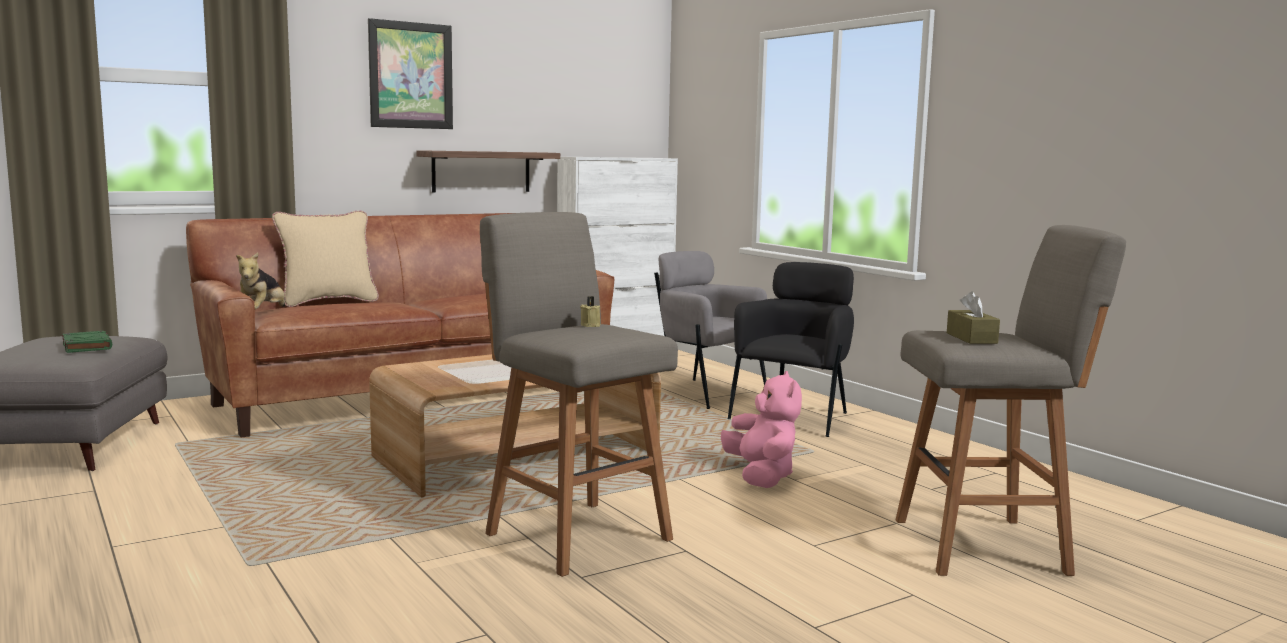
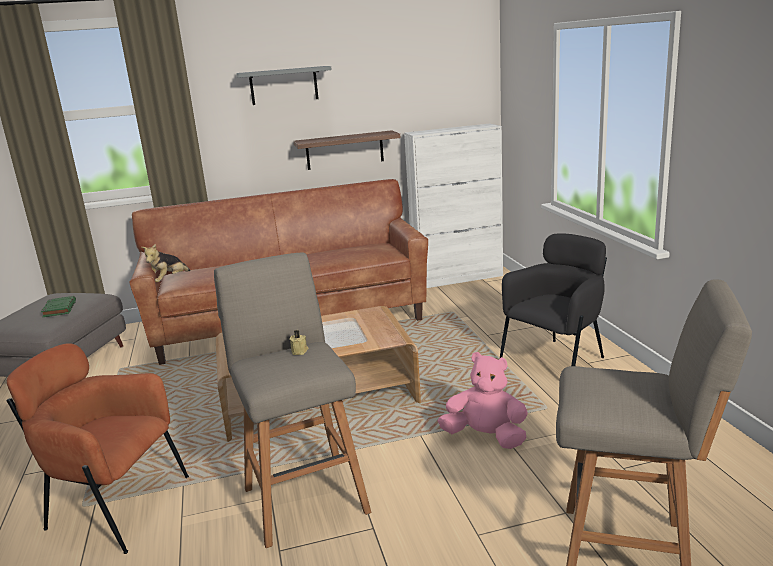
camera: 20 degrees right, 10 degrees up
beige pillow [272,211,379,307] -> none
picture [368,18,453,129] -> grey shelf [236,66,332,105]
grey armchair [654,251,767,409] -> none
pink plush toy [721,371,802,488] -> pink plush toy turned 75 degrees counterclockwise [438,352,528,449]
brown tissue box [947,291,1000,344] -> none
none -> brown armchair [6,343,189,554]

